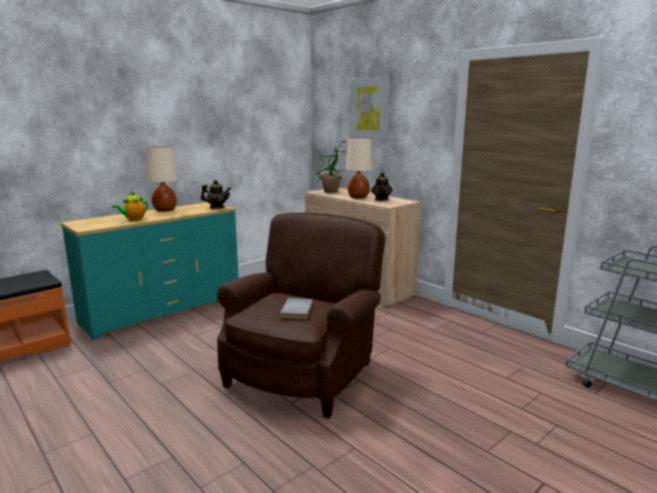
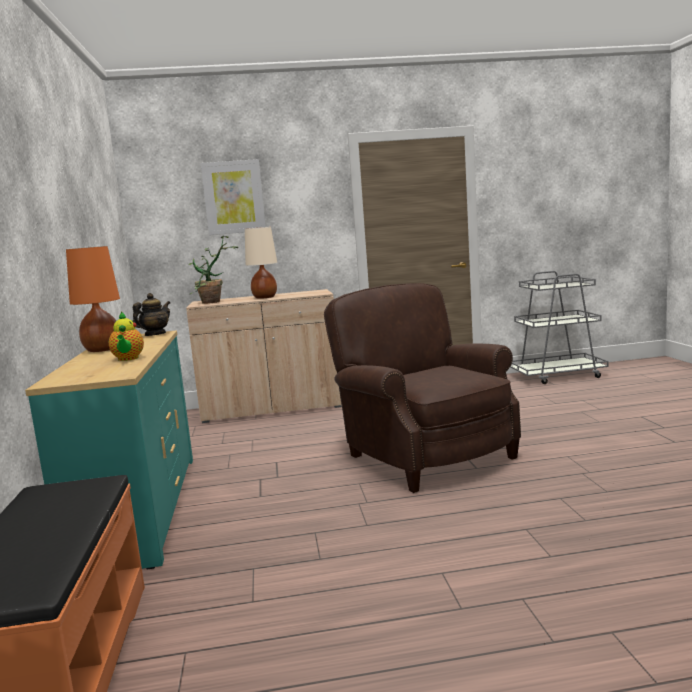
camera: 55 degrees left, 5 degrees down
beige table lamp [147,146,178,211] -> orange table lamp [66,246,120,352]
grey book [279,298,313,319] -> none
teapot [372,172,393,201] -> none

